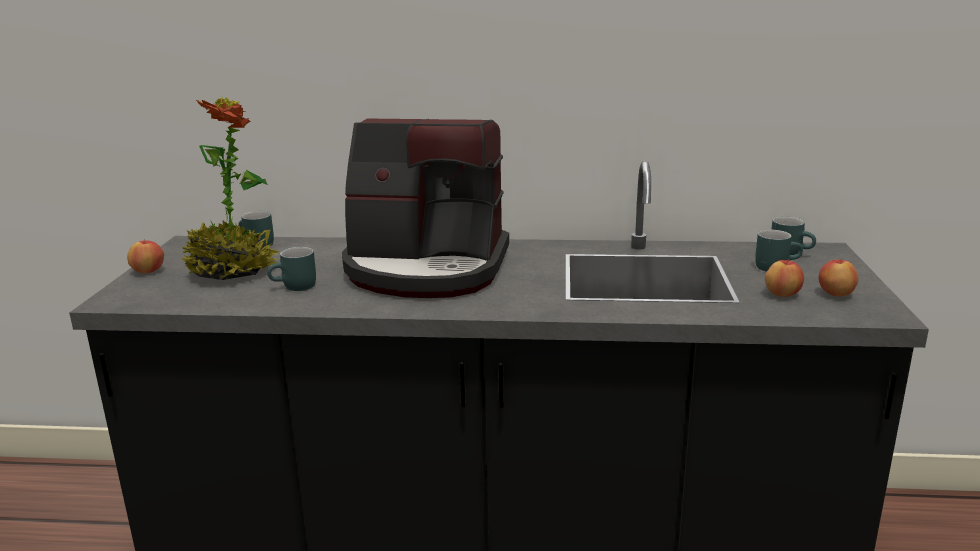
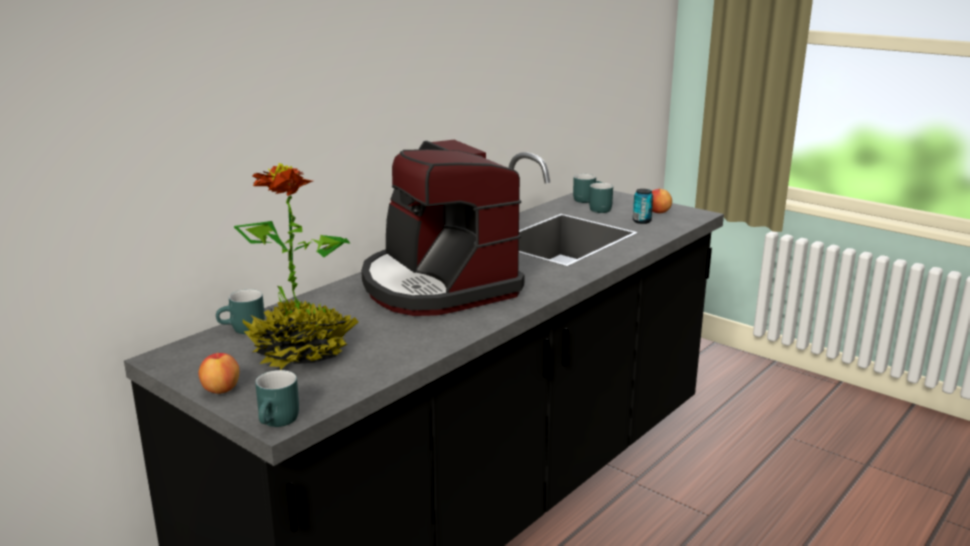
camera: 55 degrees left, 0 degrees up
turquoise mug [267,247,316,291] -> turquoise mug moved to [255,370,299,427]
coffee machine [342,119,509,298] -> coffee machine turned 105 degrees clockwise [361,140,525,316]
apple [765,259,804,297] -> can [633,189,653,224]

